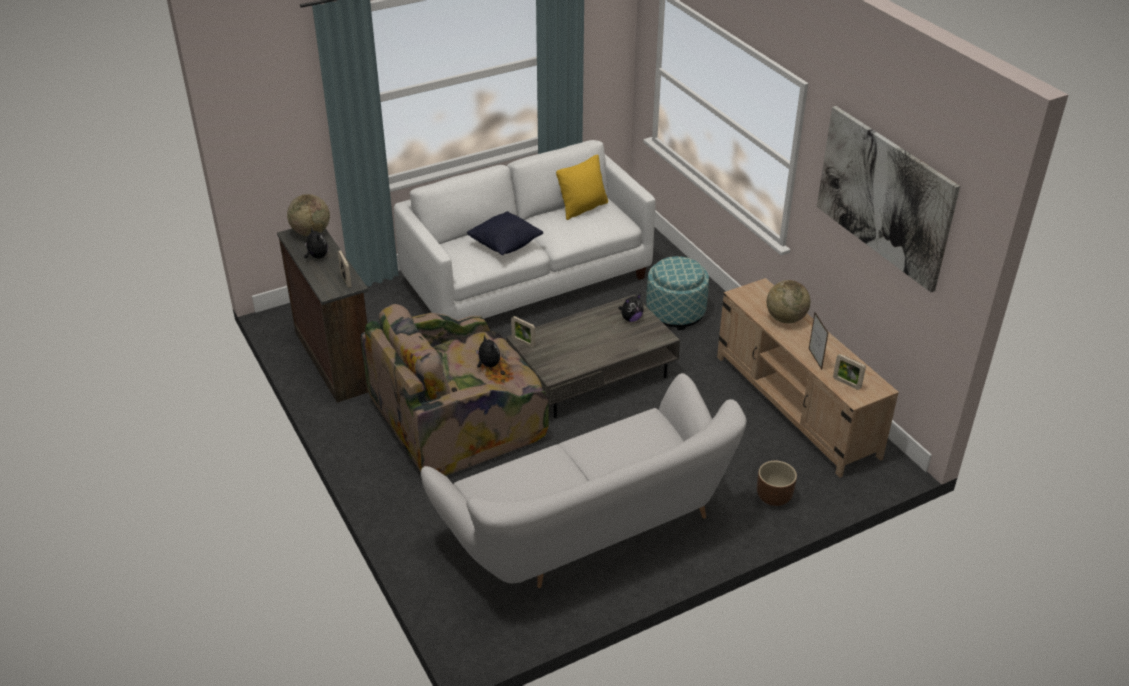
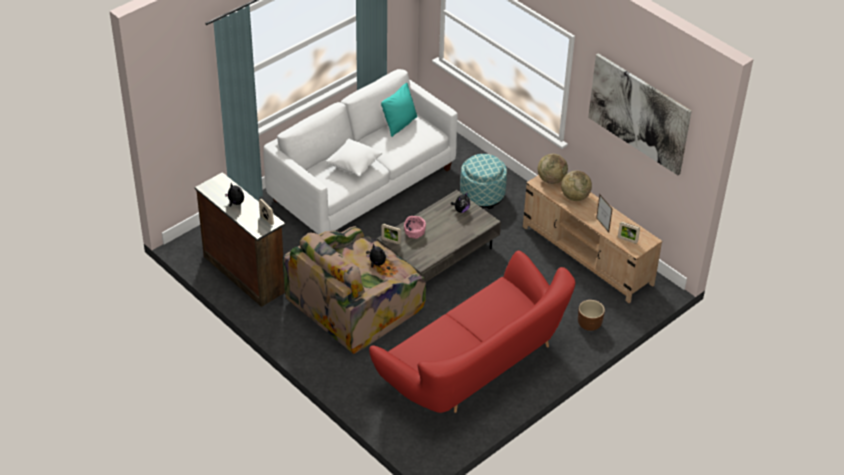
camera: 15 degrees left, 5 degrees up
globe [287,194,330,236] -> globe moved to [538,154,568,184]
white sofa [421,373,747,588] -> red sofa [369,251,575,413]
black pillow [467,211,543,255] -> white pillow [326,138,383,177]
yellow pillow [556,155,608,220] -> turquoise pillow [381,83,417,137]
none -> pink bowl [404,216,426,239]

